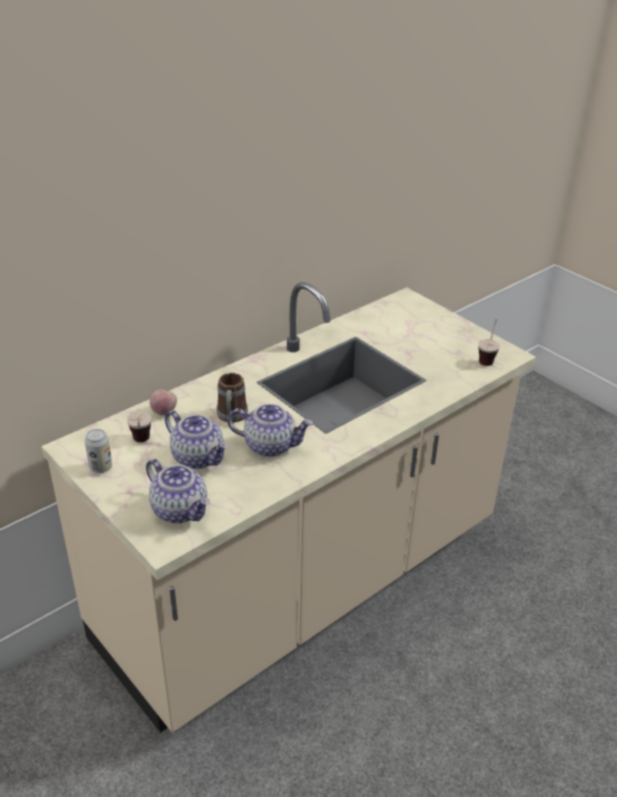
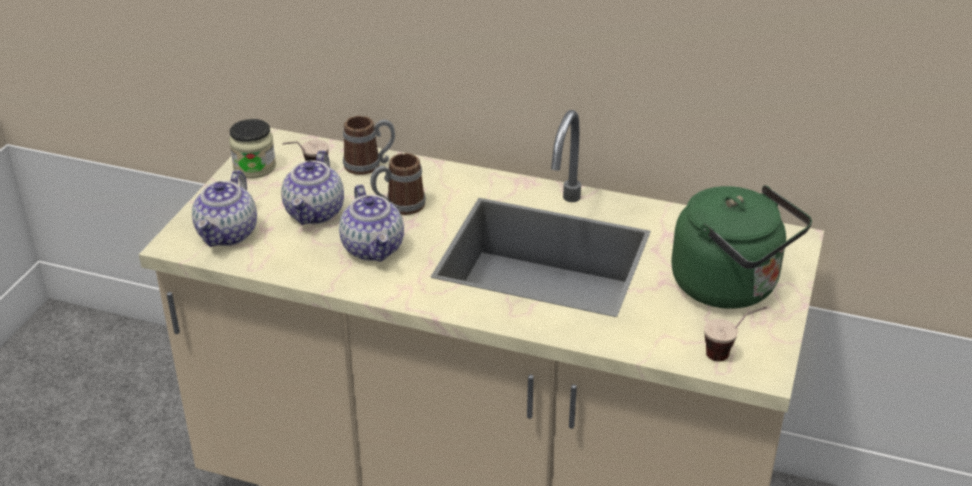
camera: 60 degrees right, 0 degrees up
can [85,429,112,473] -> jar [229,119,276,178]
apple [150,389,177,415] -> mug [343,116,395,175]
none -> green kettle [671,185,812,309]

